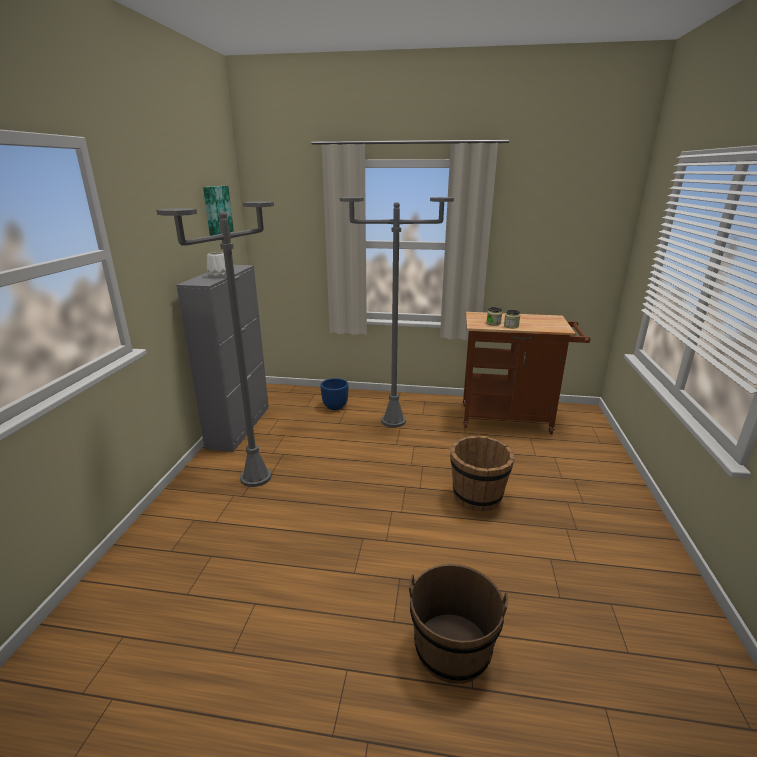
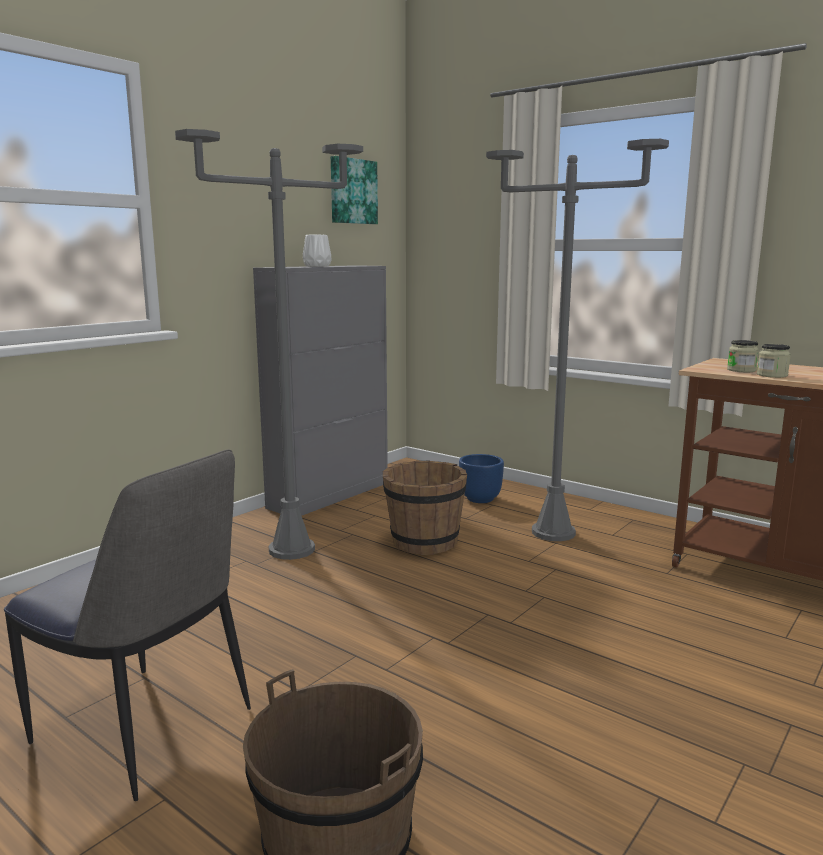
camera: 30 degrees right, 10 degrees down
brown bucket [450,435,515,511] -> brown bucket moved to [383,461,467,555]
none -> chair [4,449,251,801]

